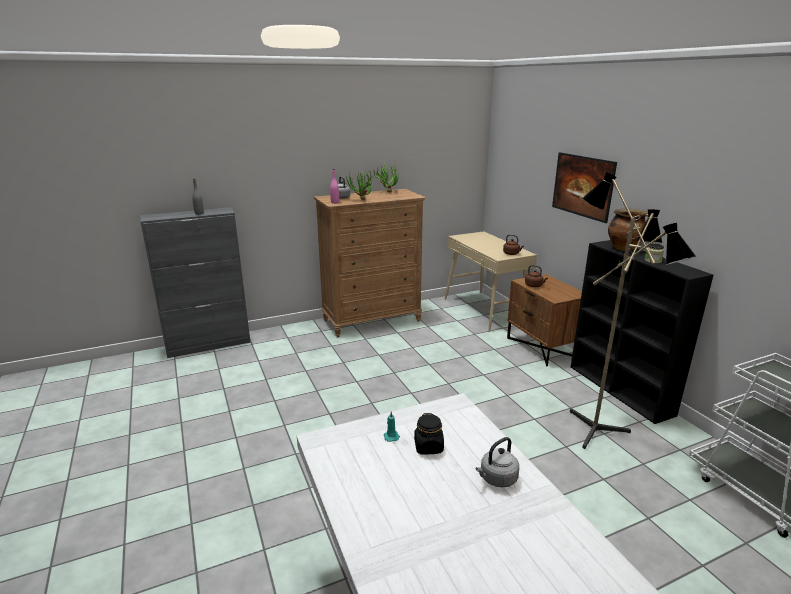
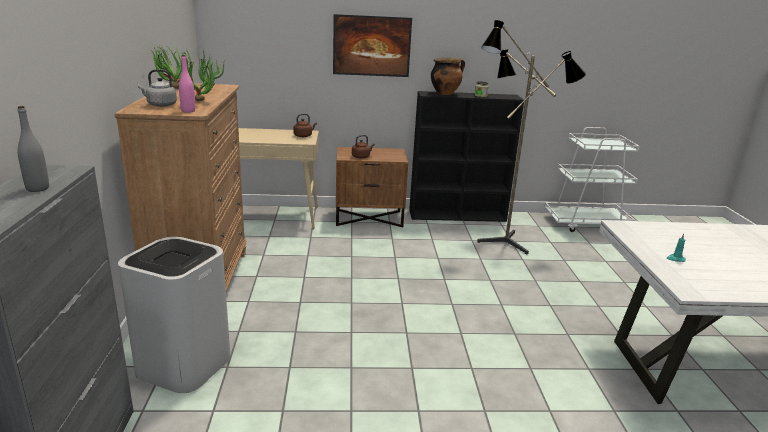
camera: 70 degrees left, 0 degrees up
black jar [414,413,444,454] -> none
grey kettle [475,437,519,487] -> none
none -> white trash can [118,237,230,393]

